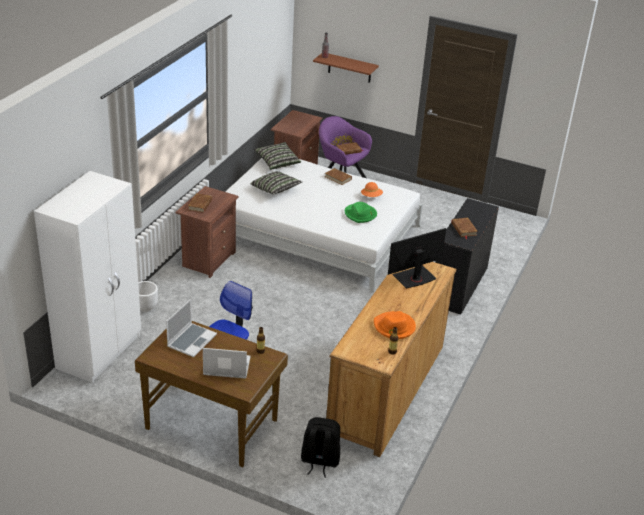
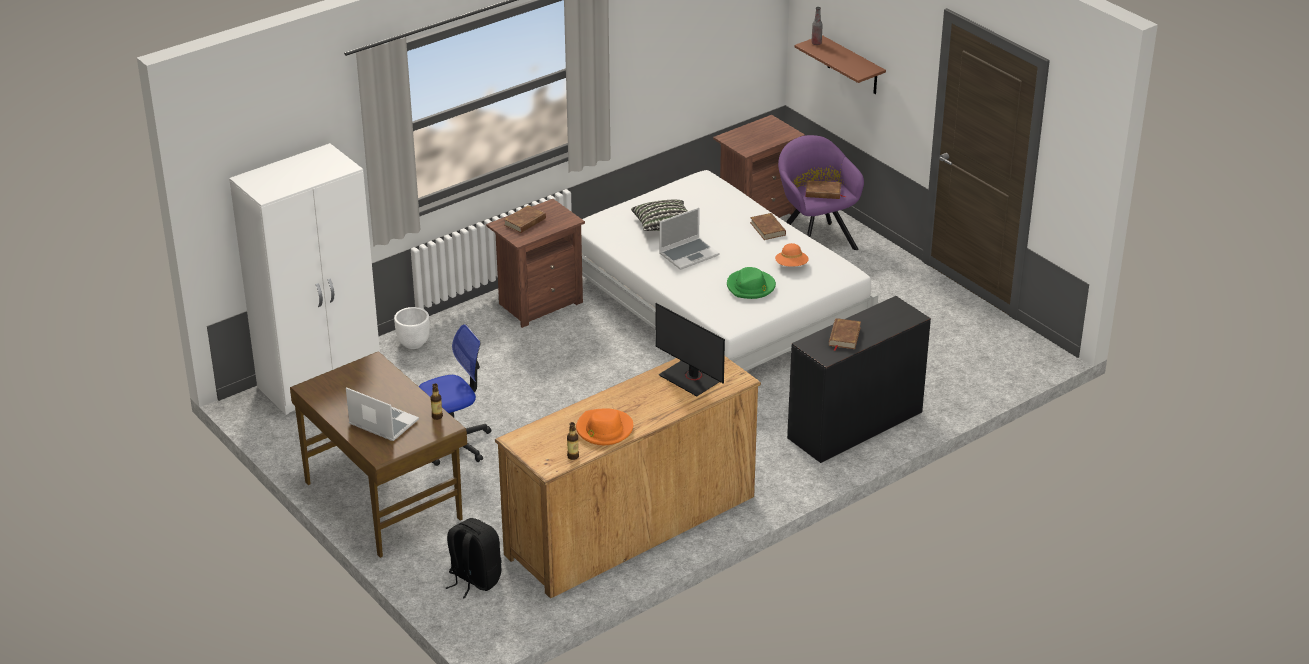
camera: 30 degrees right, 0 degrees up
laptop [166,299,217,357] -> laptop moved to [659,207,719,270]
pillow [254,142,301,170] -> none
monitor [388,228,446,288] -> monitor turned 135 degrees counterclockwise [655,303,725,396]

